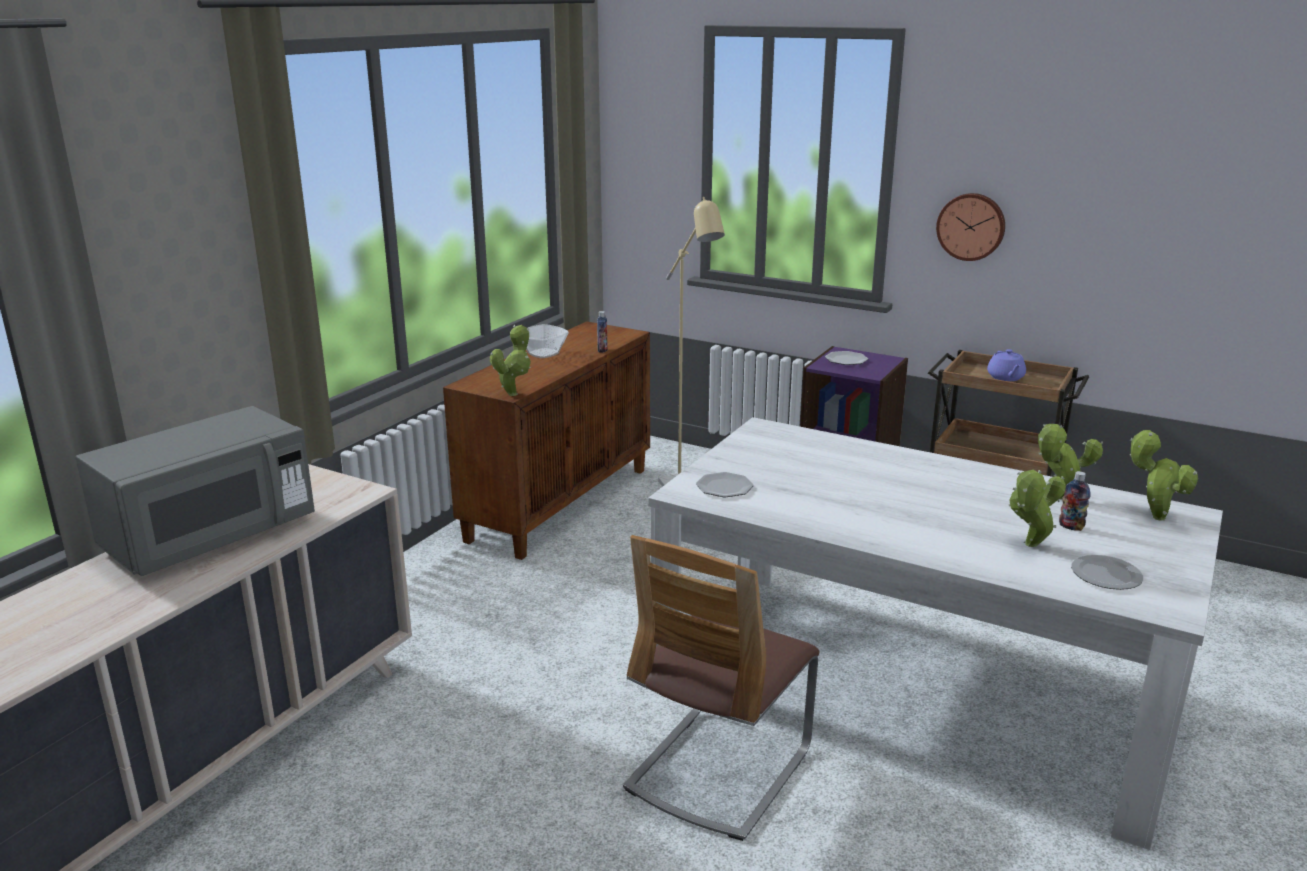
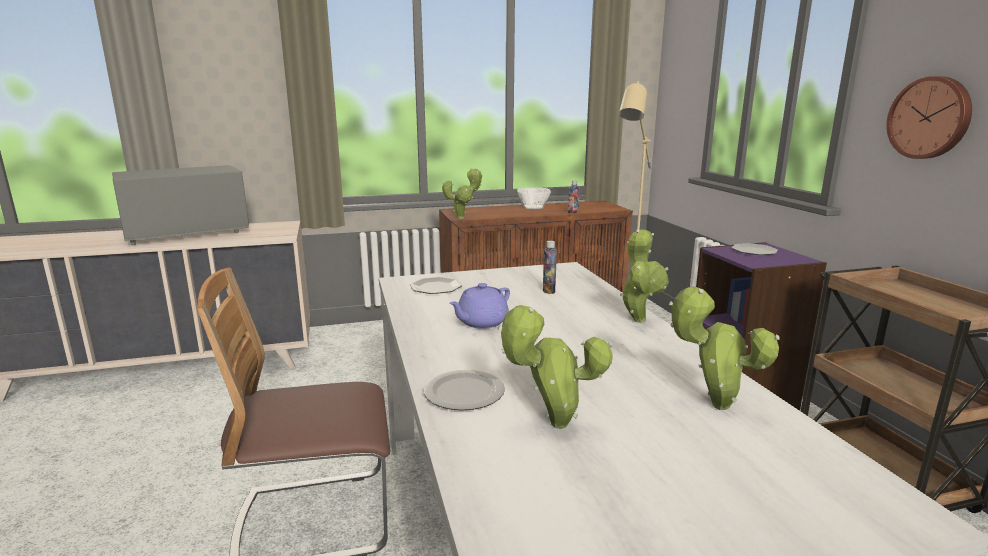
camera: 45 degrees right, 5 degrees down
grey microwave [76,406,315,576] -> grey microwave turned 150 degrees clockwise [112,165,249,245]
purple teapot [987,349,1026,381] -> purple teapot moved to [449,283,510,329]
bottle [1059,471,1091,531] -> bottle moved to [543,241,557,294]
plate [1071,555,1143,590] -> plate moved to [424,370,505,410]
potted plant [1130,430,1198,521] -> potted plant moved to [620,229,669,323]

